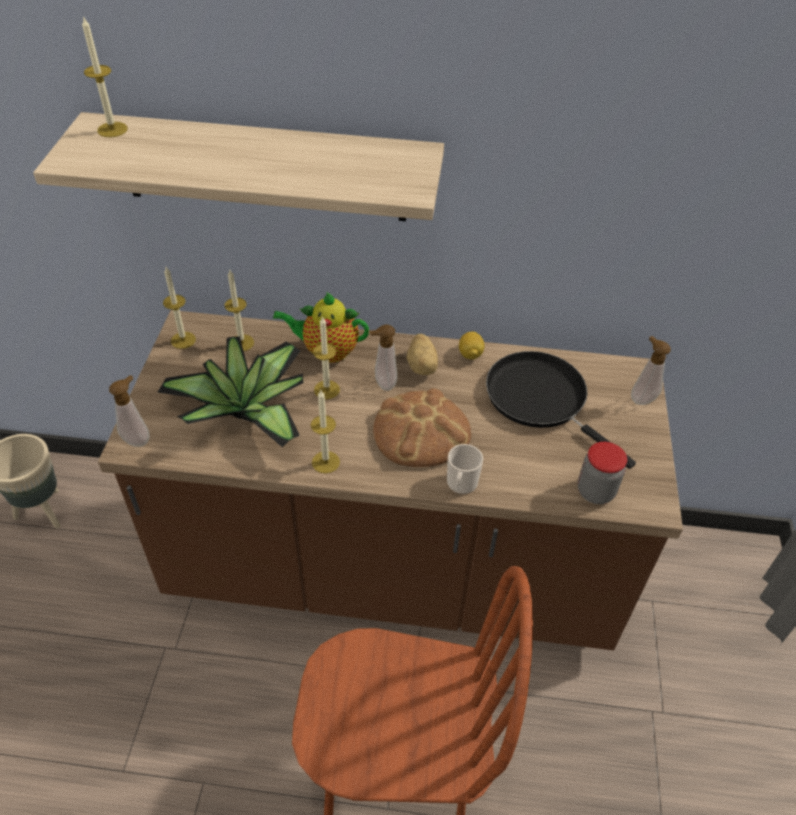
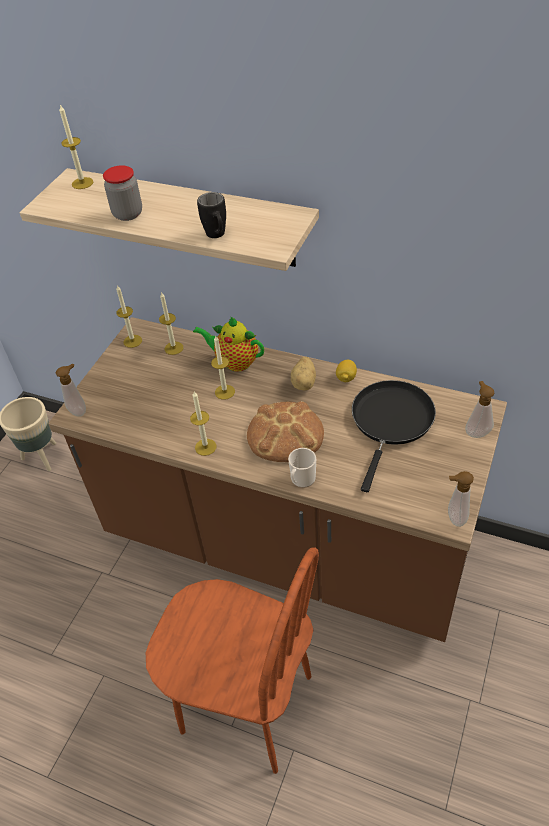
camera: 20 degrees right, 0 degrees up
potted plant [158,336,304,447] -> none
soap dispenser [370,324,397,391] -> soap dispenser moved to [448,471,474,527]
black frying pan [486,351,636,469] -> black frying pan turned 45 degrees clockwise [352,380,436,492]
jar [578,442,627,504] -> jar moved to [103,165,142,221]
none -> black mug [197,192,226,238]

